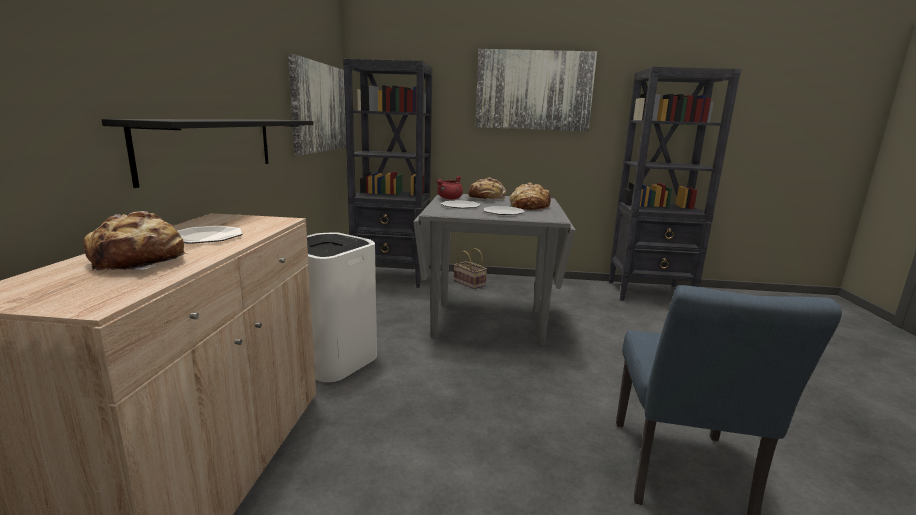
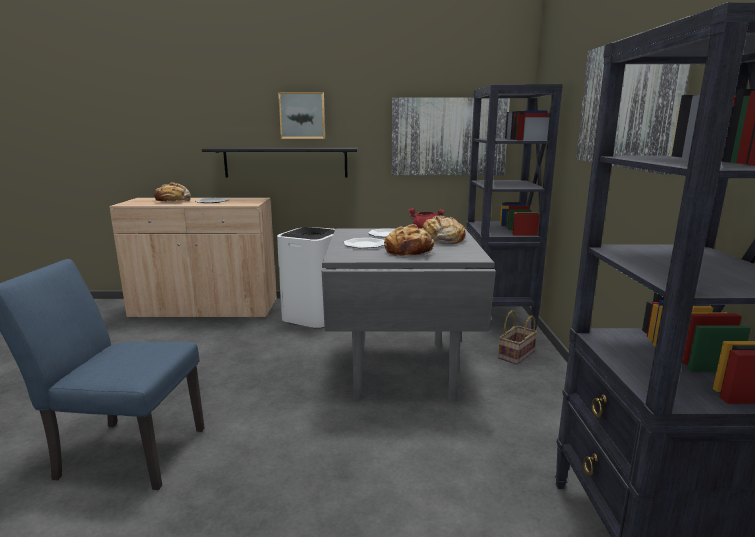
camera: 85 degrees right, 0 degrees up
none -> picture [278,92,325,139]

